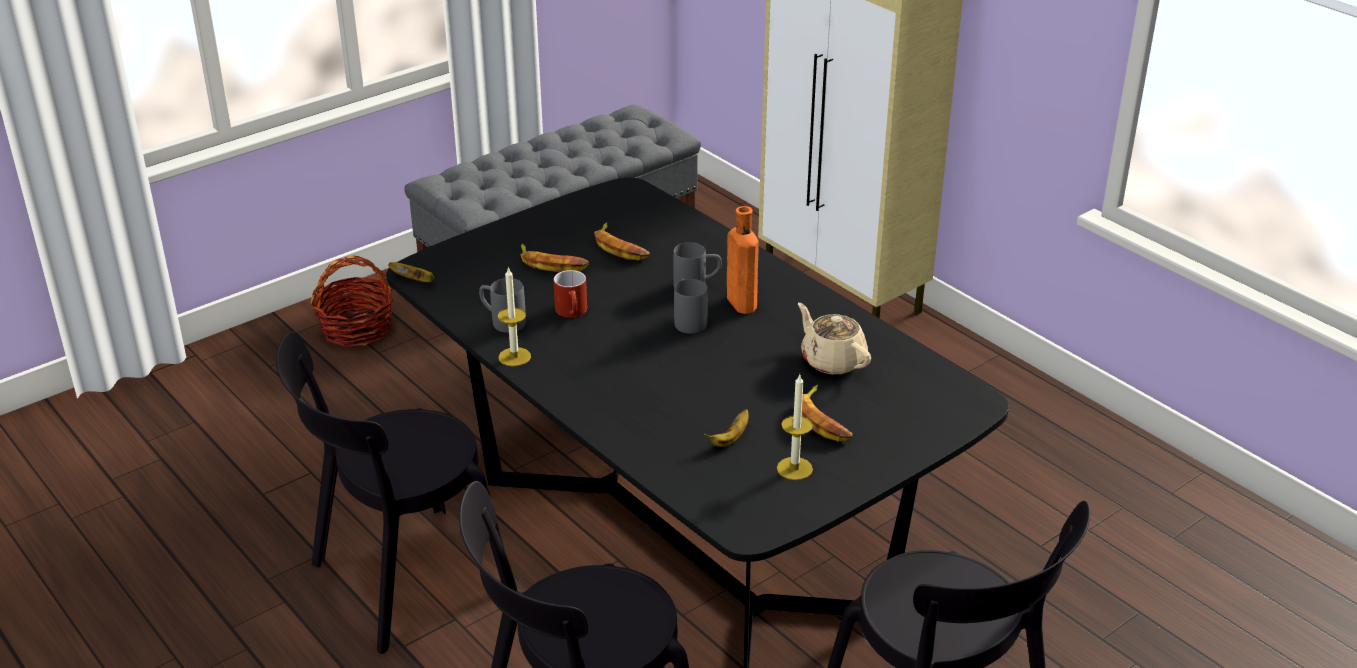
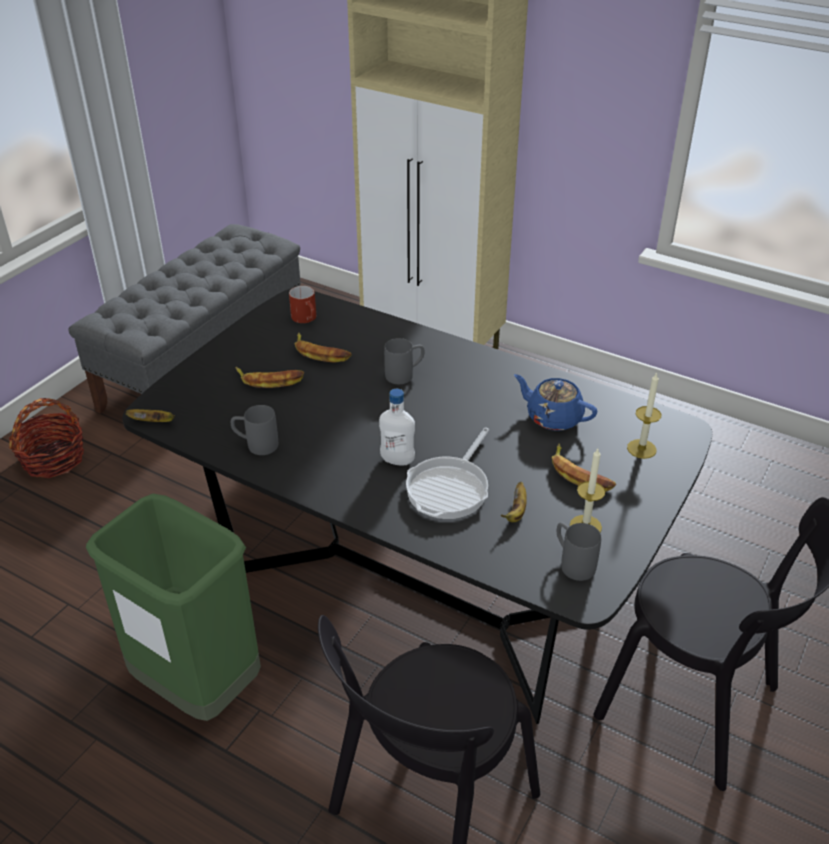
camera: 20 degrees left, 5 degrees up
black chair [276,331,505,654] -> green trash can [86,494,261,721]
candle [498,266,531,367] -> candle moved to [627,372,662,459]
red mug [553,270,587,318] -> red mug moved to [289,286,316,323]
grey mug [674,279,708,334] -> grey mug moved to [557,522,601,581]
orange bottle [727,206,759,314] -> none
beige teapot [798,303,871,374] -> blue teapot [514,374,598,431]
none -> white bottle [379,389,415,466]
none -> frying pan [406,427,489,519]

